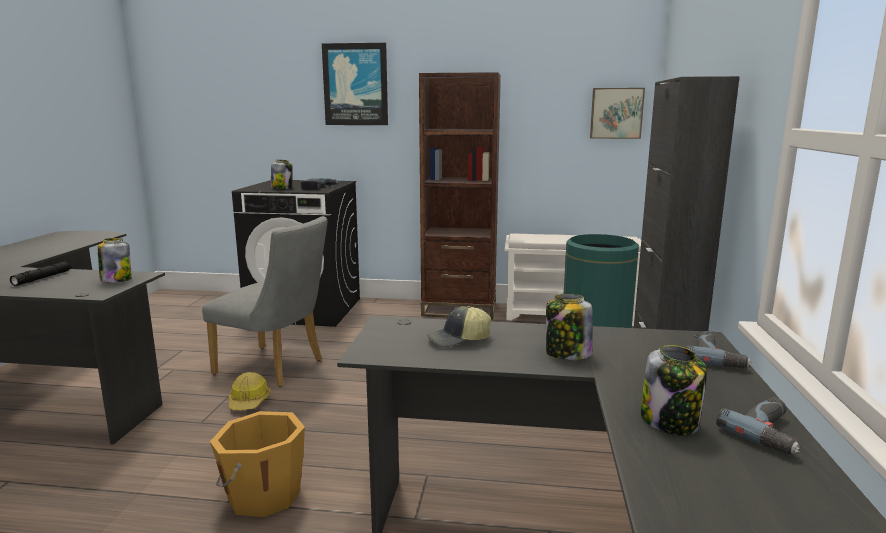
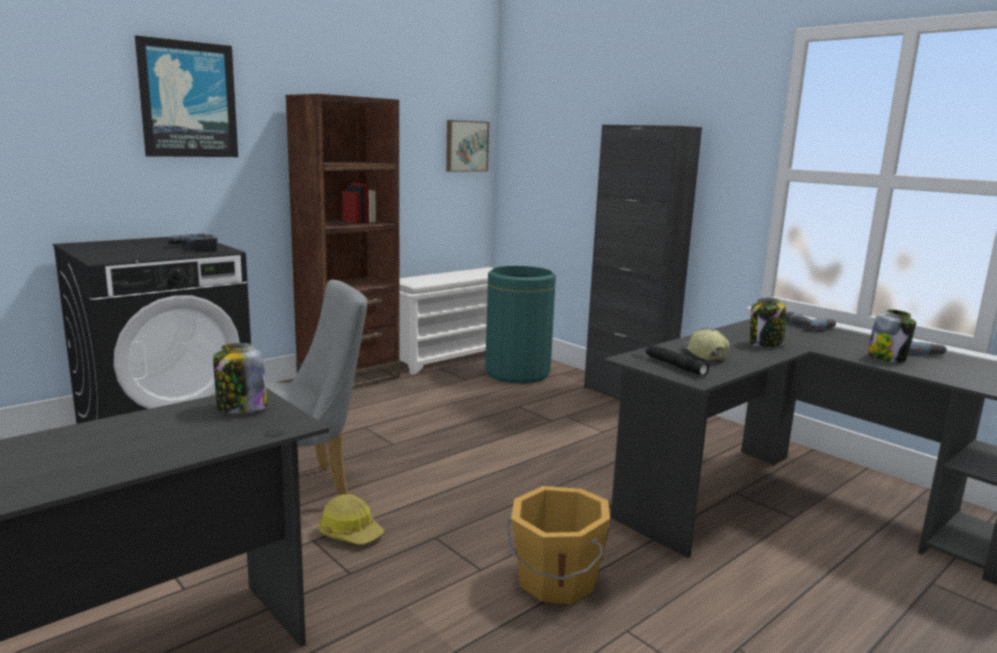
camera: 50 degrees left, 0 degrees up
black flashlight [10,262,71,286] -> black flashlight moved to [645,344,709,376]
jar [271,160,293,189] -> none
cap [427,306,491,347] -> cap turned 150 degrees clockwise [681,328,729,360]

